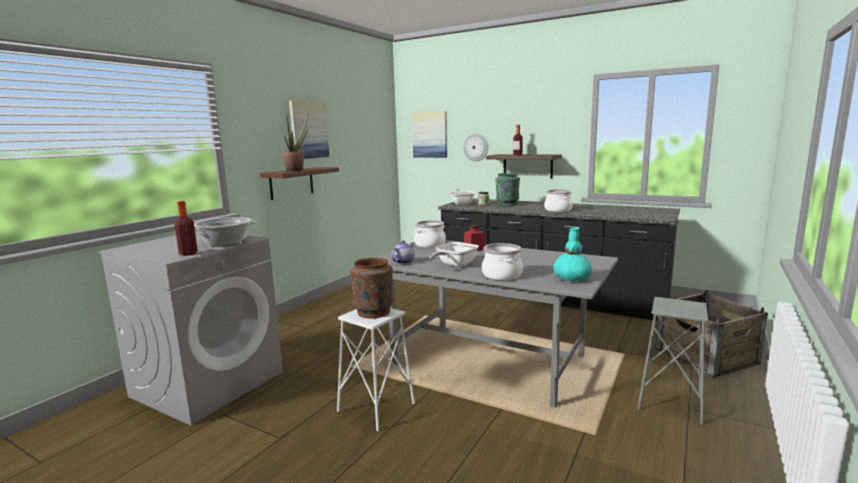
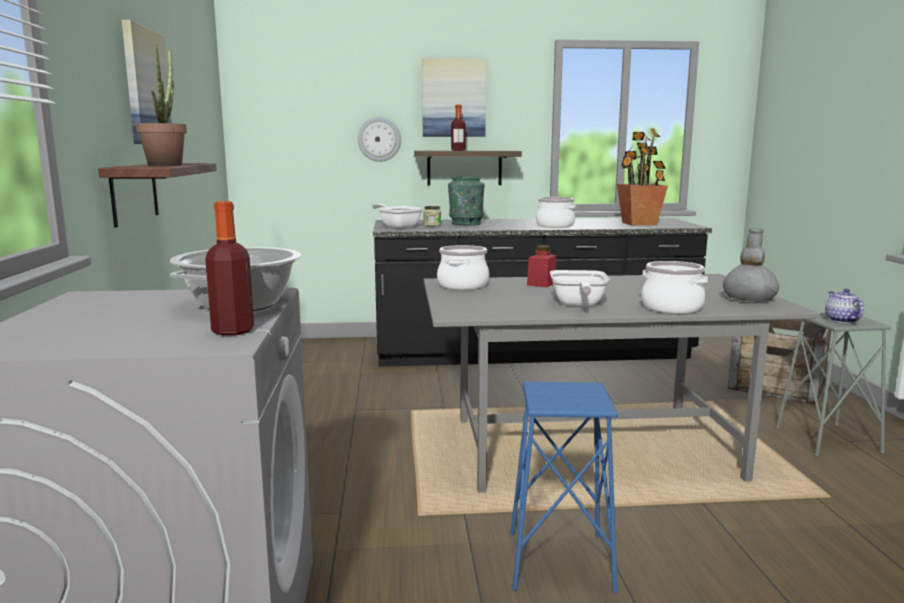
camera: 35 degrees left, 0 degrees up
white stool [337,308,415,431] -> blue stool [511,382,618,593]
brown vase [350,258,393,318] -> none
teapot [391,241,415,264] -> teapot moved to [825,289,864,323]
picture [412,111,447,158] -> picture moved to [422,59,486,137]
turquoise vase [553,227,592,281] -> grey vase [723,228,779,302]
none -> potted plant [617,129,668,226]

